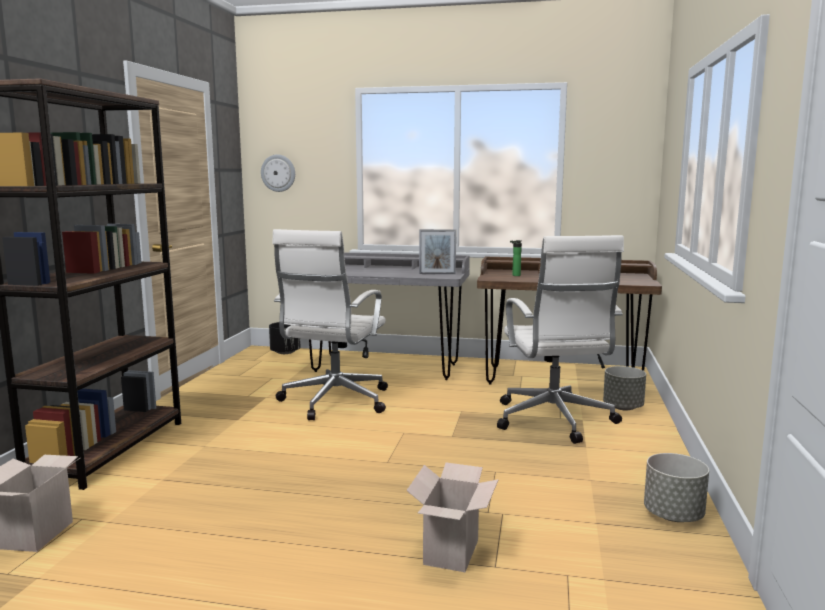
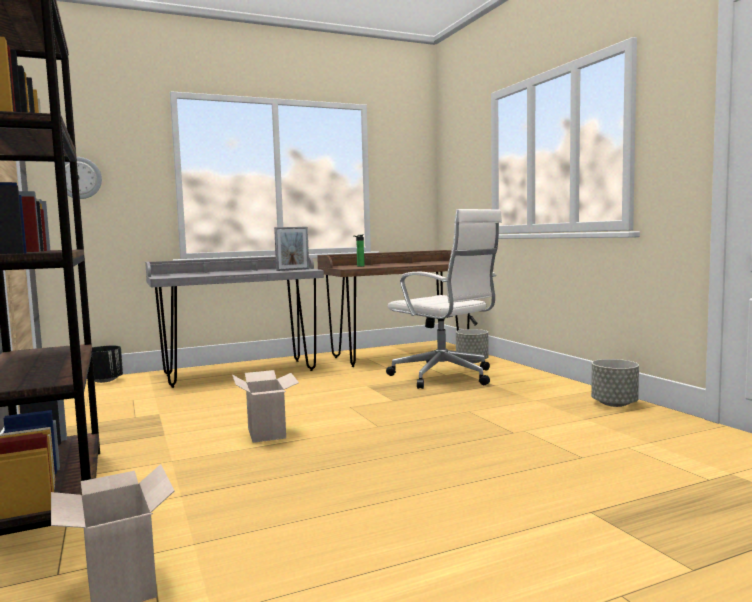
camera: 35 degrees left, 5 degrees down
white office chair [272,229,388,420] -> none
cardboard box [406,462,498,572] -> cardboard box moved to [232,370,299,443]

